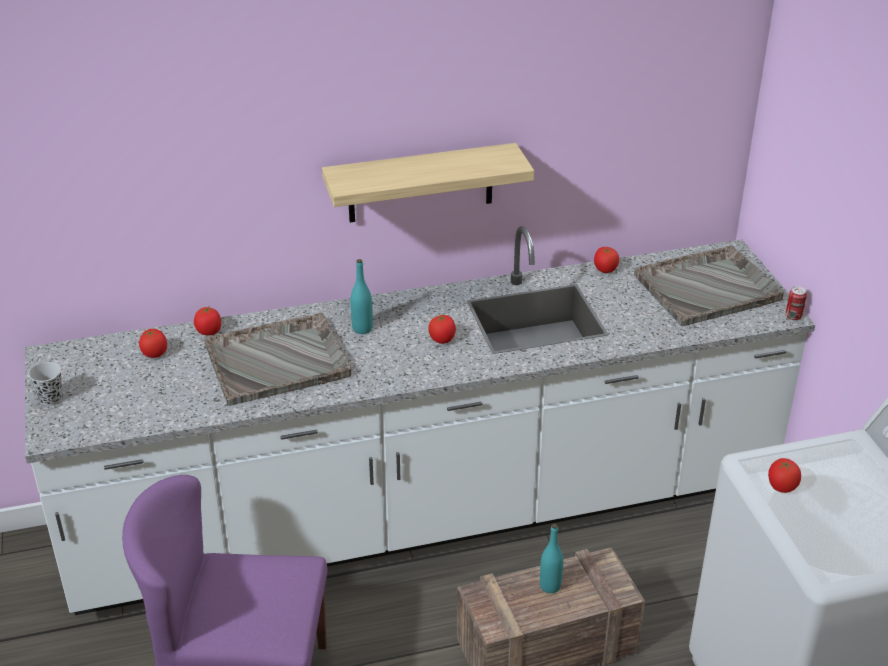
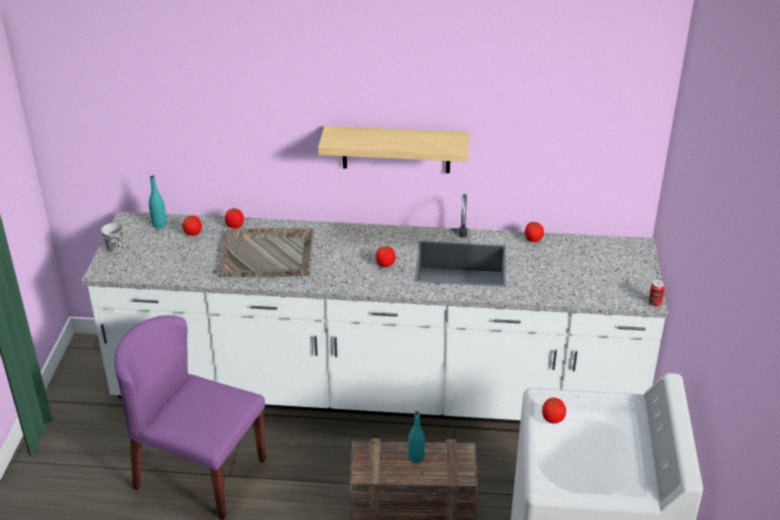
camera: 20 degrees right, 0 degrees up
turquoise bottle [350,259,373,334] -> turquoise bottle moved to [149,175,167,229]
grey tray [634,245,784,326] -> none

